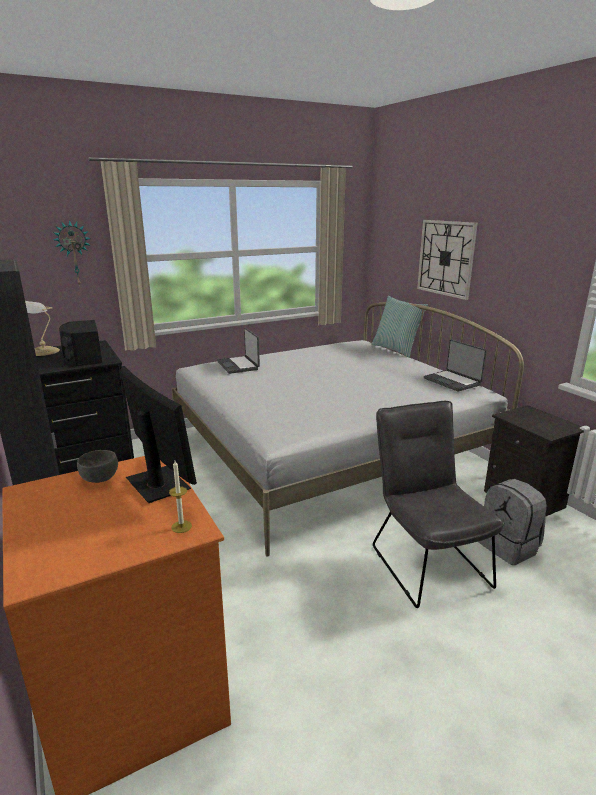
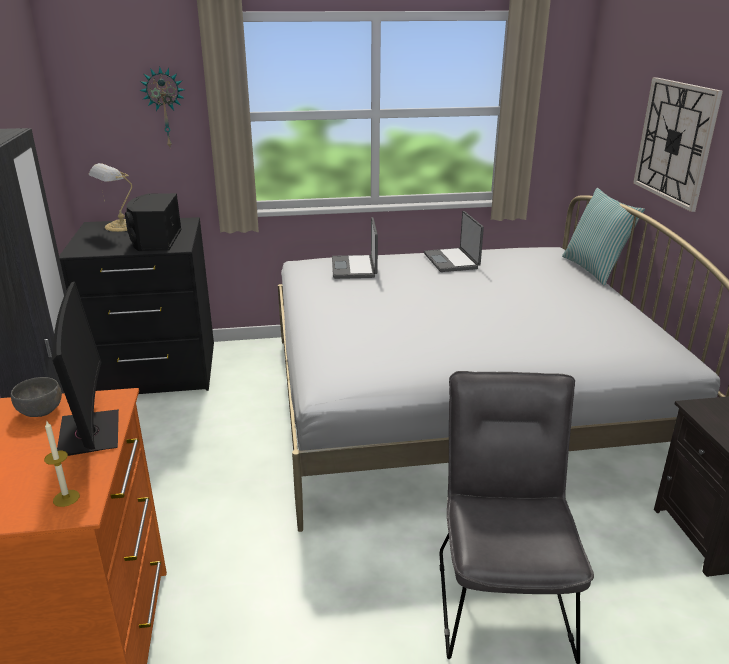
camera: 20 degrees right, 5 degrees up
laptop [424,339,487,392] -> laptop moved to [424,211,484,272]
grey backpack [478,479,547,565] -> none

